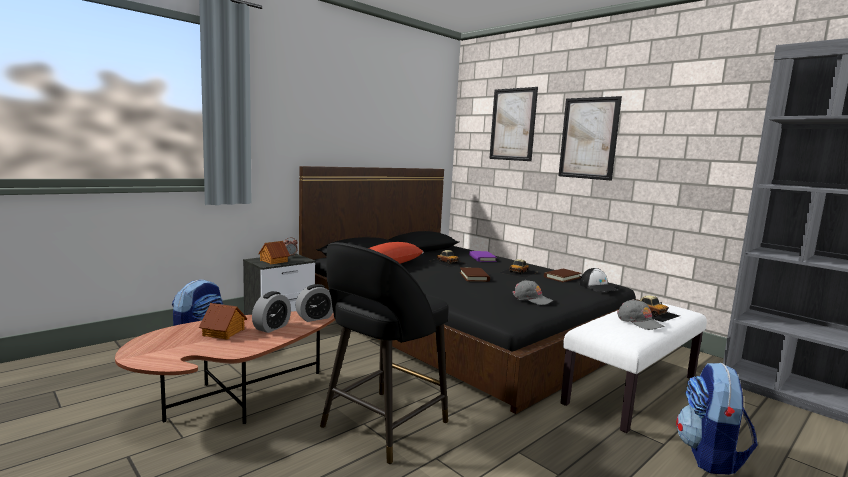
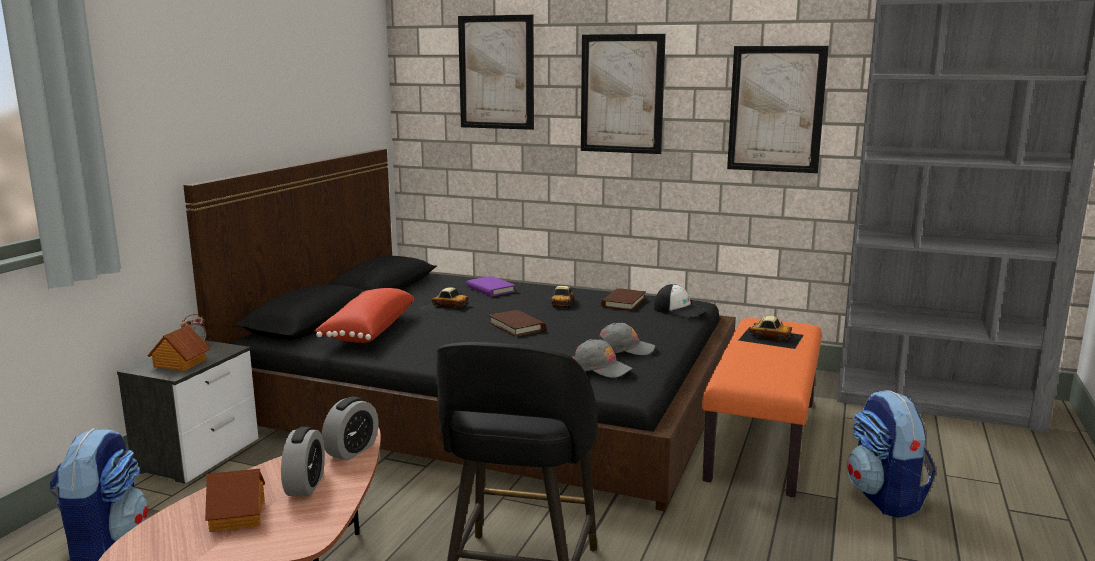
camera: 25 degrees left, 5 degrees up
white bench [561,302,707,433] -> orange bench [702,318,822,497]
grey cap [617,299,665,330] -> grey cap moved to [573,339,633,378]
none -> picture [727,46,829,173]

